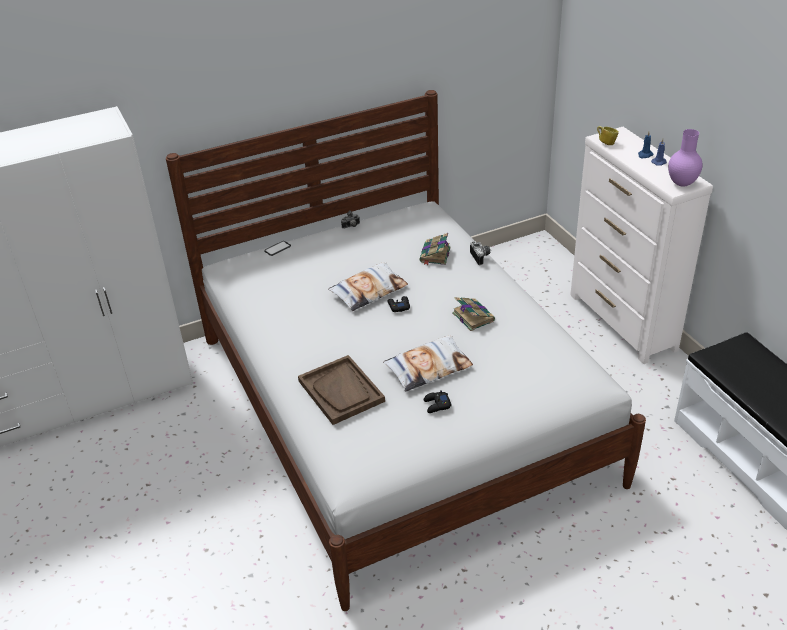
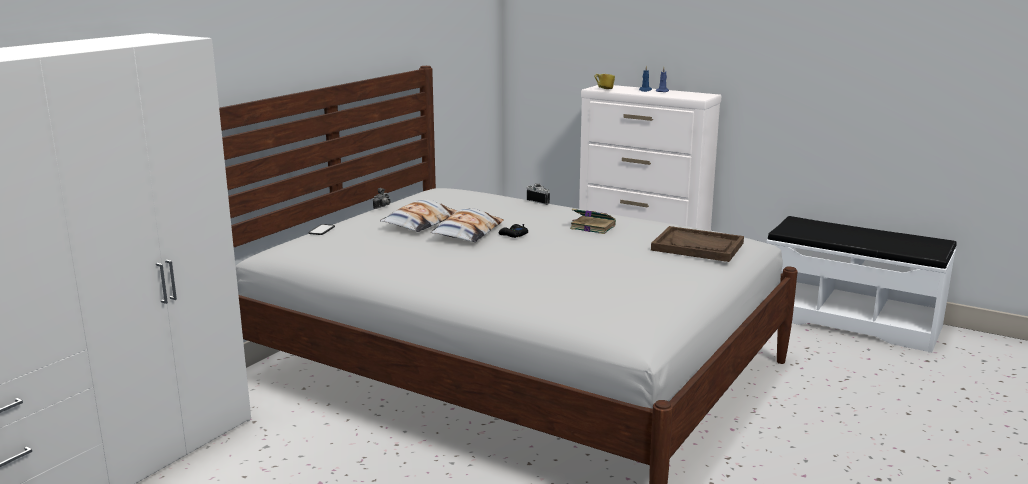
camera: 35 degrees left, 20 degrees down
brown tray [298,355,385,425] -> brown tray moved to [651,226,744,262]
pillow [383,335,473,392] -> pillow moved to [380,199,457,232]
book [420,233,451,265] -> none
black game controller [424,390,451,413] -> none
purple vase [668,129,703,187] -> none

